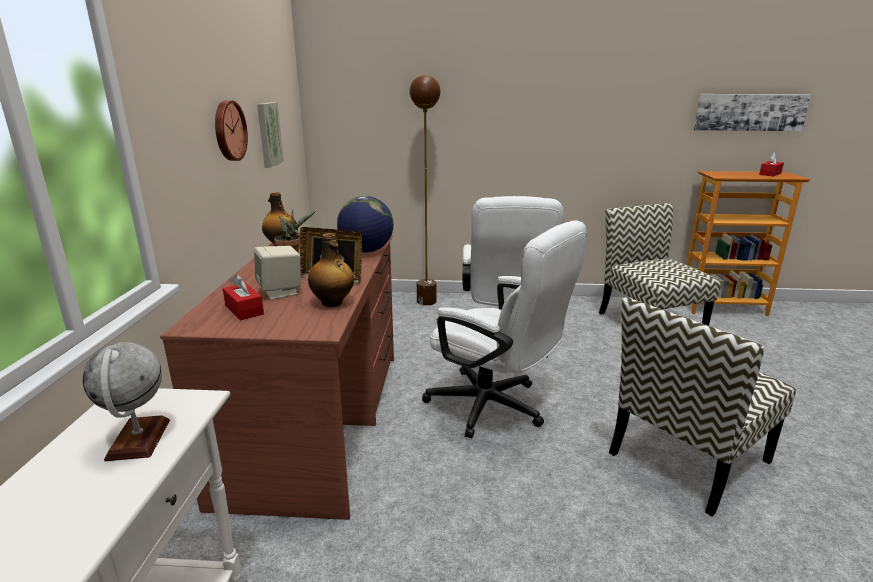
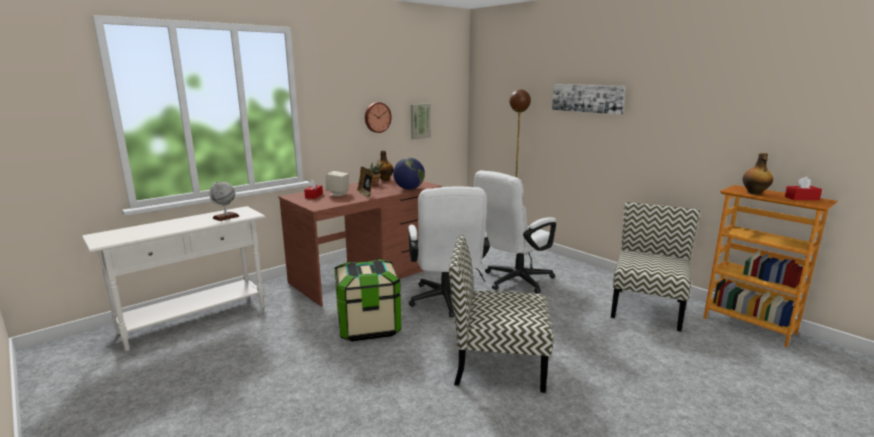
camera: 45 degrees right, 5 degrees down
bottle [308,233,354,307] -> bottle moved to [743,153,773,195]
picture [694,94,811,131] -> picture moved to [552,84,626,115]
none -> storage box [335,259,401,342]

